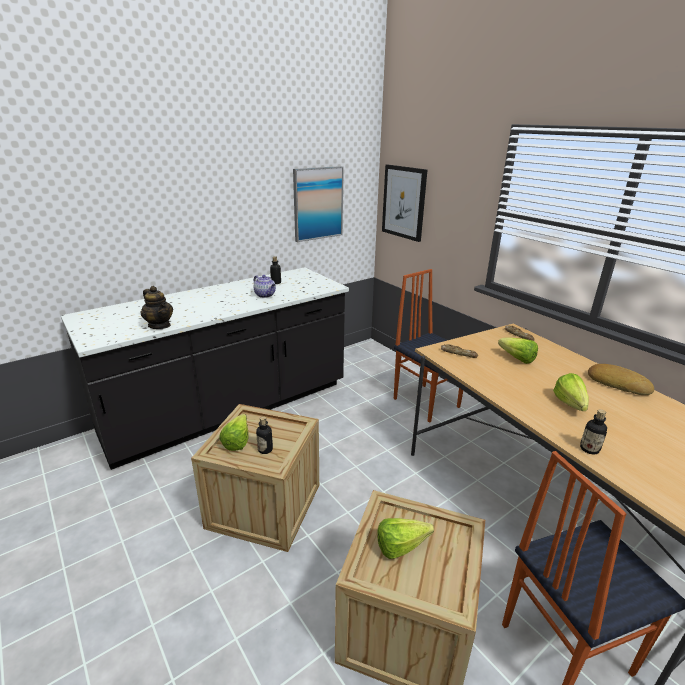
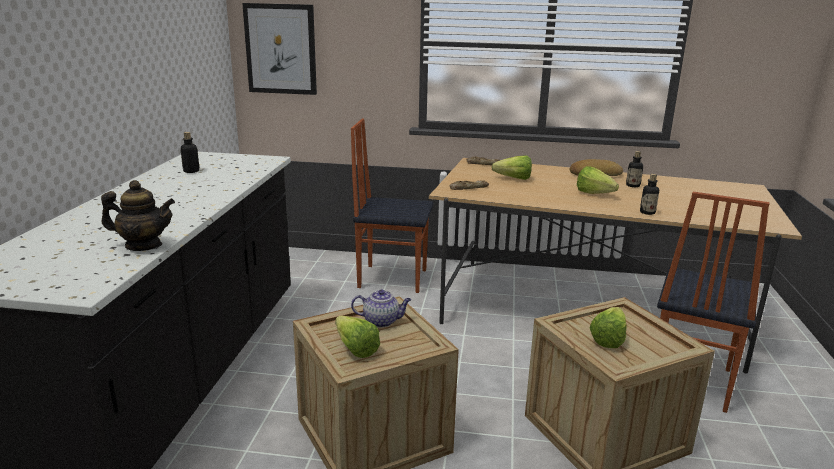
camera: 45 degrees left, 5 degrees down
teapot [254,275,276,298] -> teapot moved to [351,289,411,328]
bottle [256,416,273,454] -> bottle moved to [626,151,643,187]
picture [293,166,344,242] -> none

